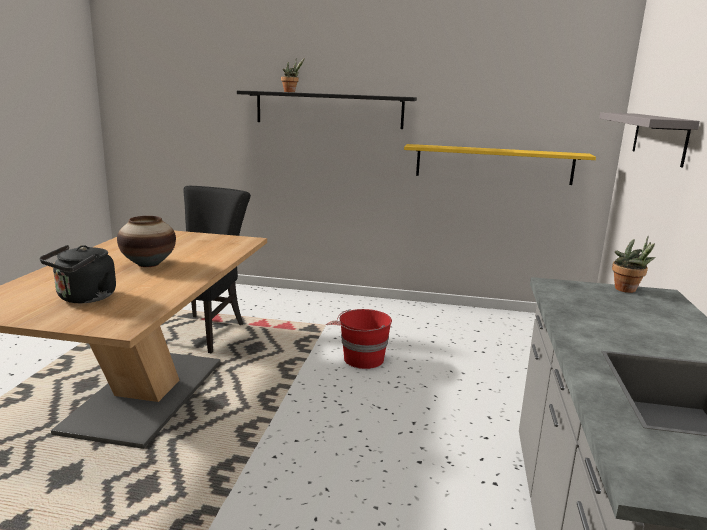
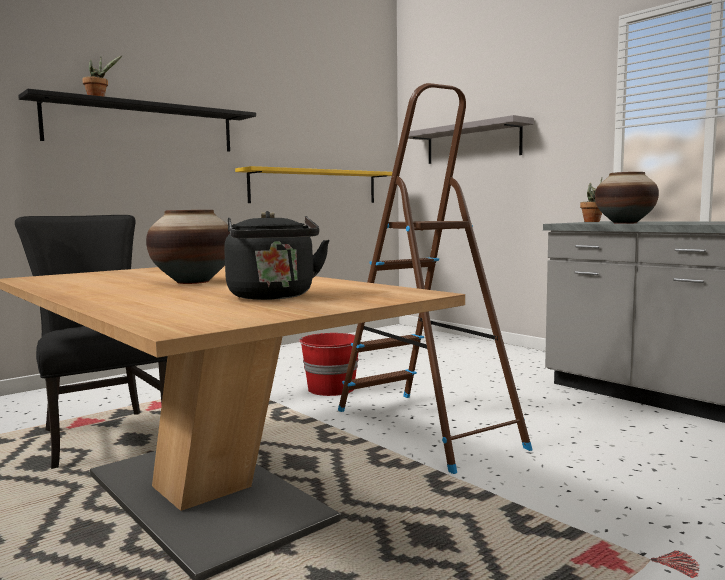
camera: 50 degrees left, 10 degrees down
none -> brown step ladder [338,83,533,474]
none -> vase [595,172,659,224]

